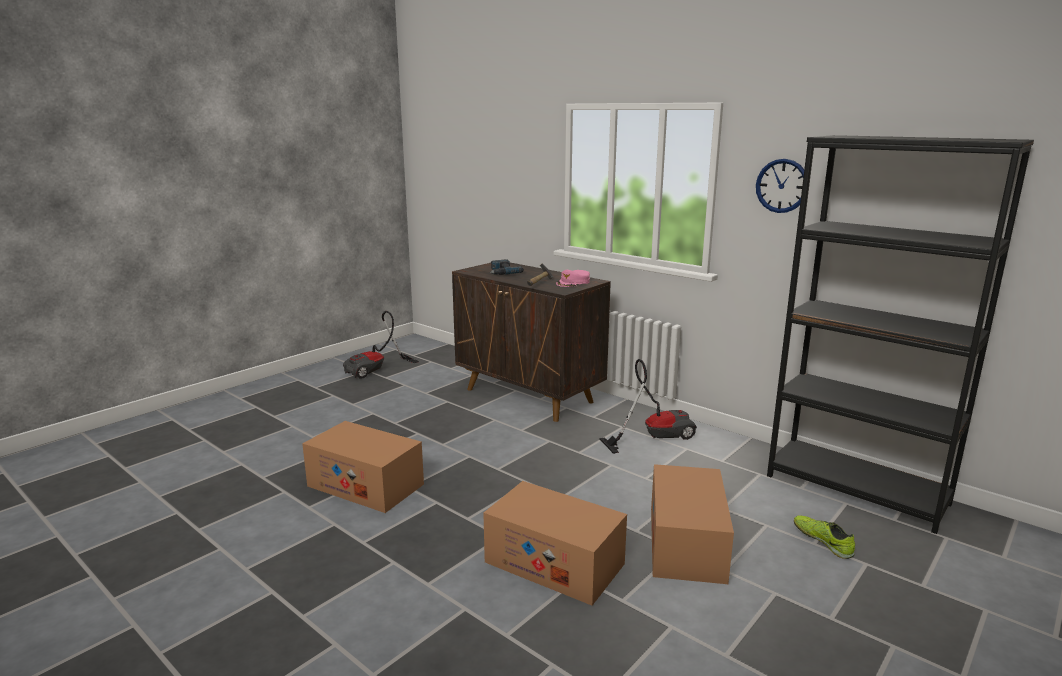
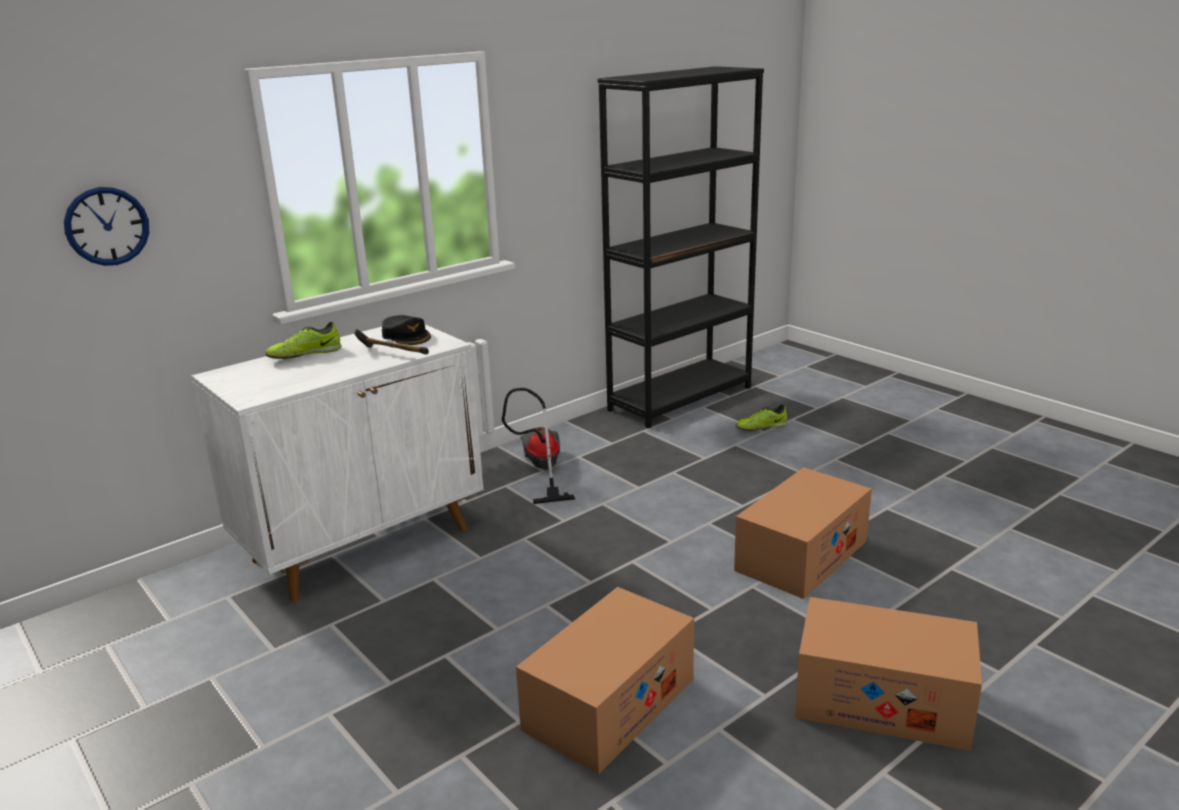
camera: 80 degrees left, 5 degrees up
vacuum cleaner [343,311,419,379] -> none
brown cabinet [452,262,611,422] -> white cabinet [191,324,484,602]
power drill [490,259,524,275] -> none
pink cap [556,270,590,287] -> black cap [382,315,431,345]
cardboard box [651,464,734,584] -> cardboard box moved to [795,597,982,751]
wall clock [756,159,804,213] -> wall clock moved to [64,187,149,266]
none -> shoe [265,322,341,359]

